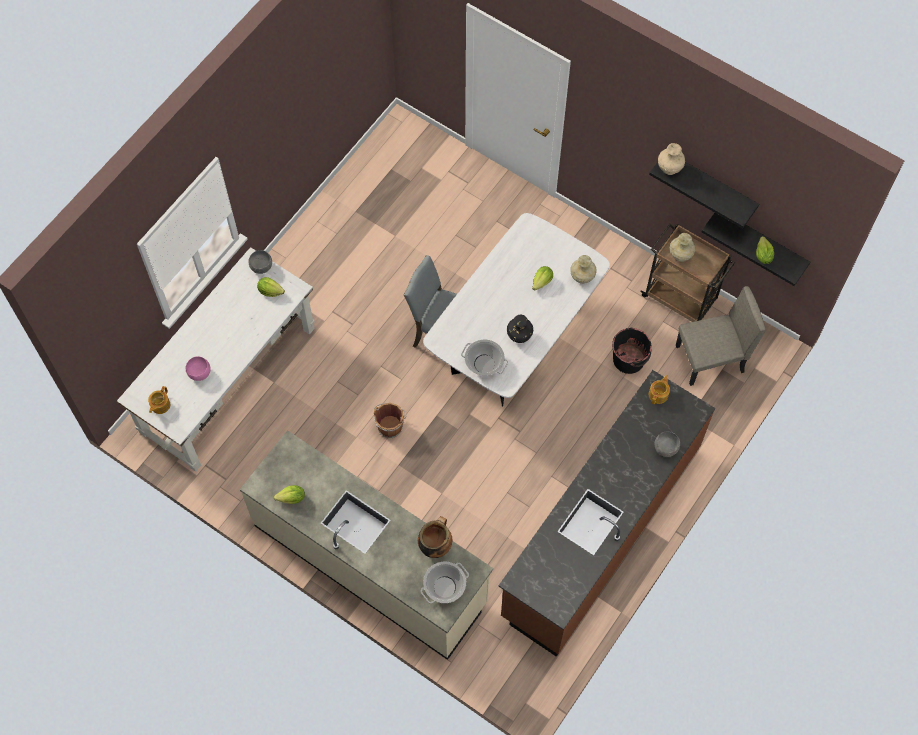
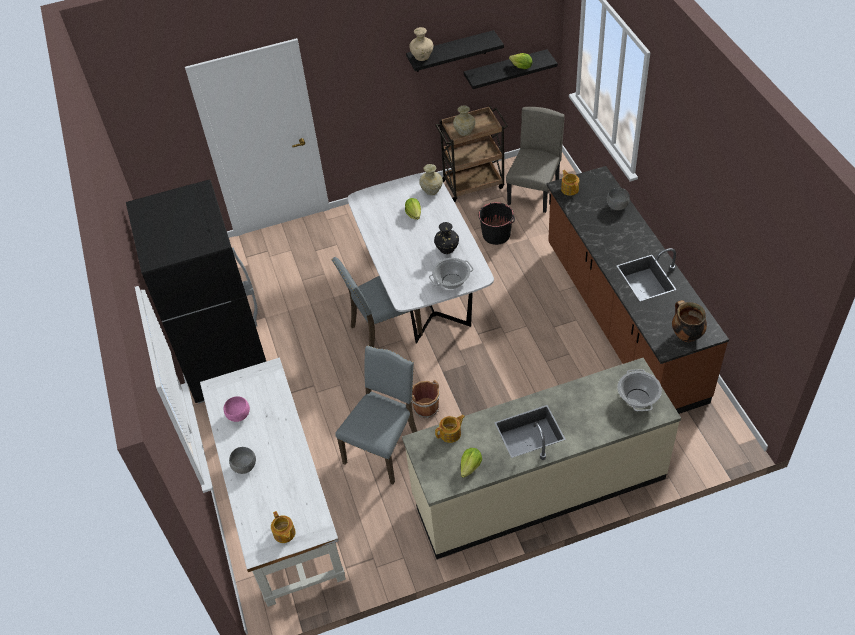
camera: 50 degrees left, 15 degrees down
pink bowl [185,356,211,381] -> pink bowl moved to [224,396,250,422]
grey bowl [248,250,272,274] -> grey bowl moved to [229,447,256,474]
lettuce [257,277,285,297] -> none
cooking pot [418,516,452,558] -> cooking pot moved to [672,300,707,342]
none -> black fridge [126,179,266,404]
none -> grey chair [335,345,417,484]
none -> teapot [435,415,465,443]

